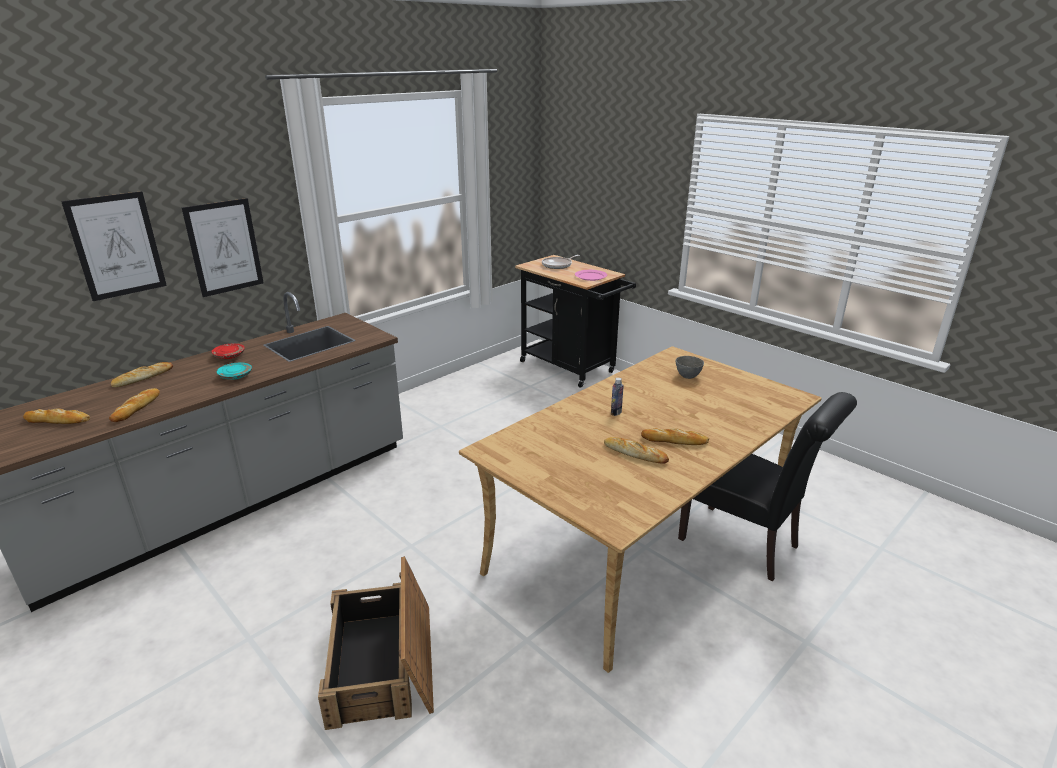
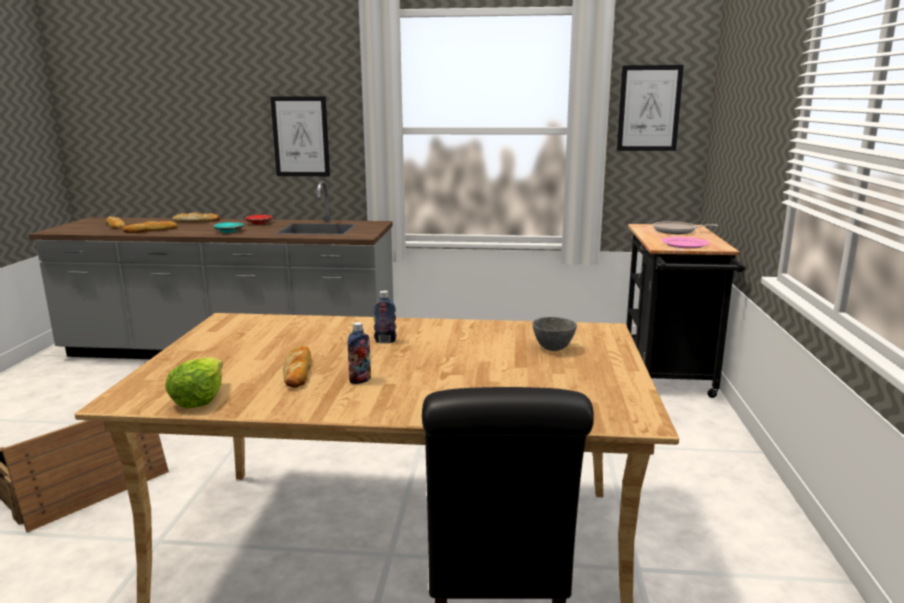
camera: 50 degrees right, 10 degrees down
picture [61,191,167,301] -> picture moved to [617,65,684,151]
bread [641,428,709,445] -> bottle [347,322,371,384]
none -> lettuce [165,357,223,408]

